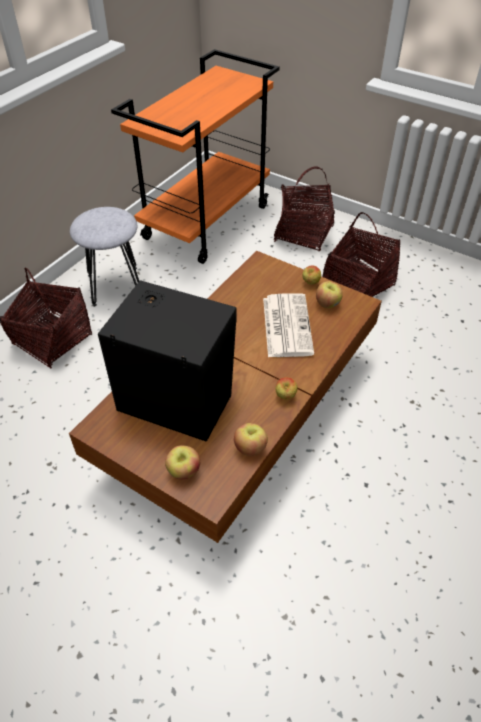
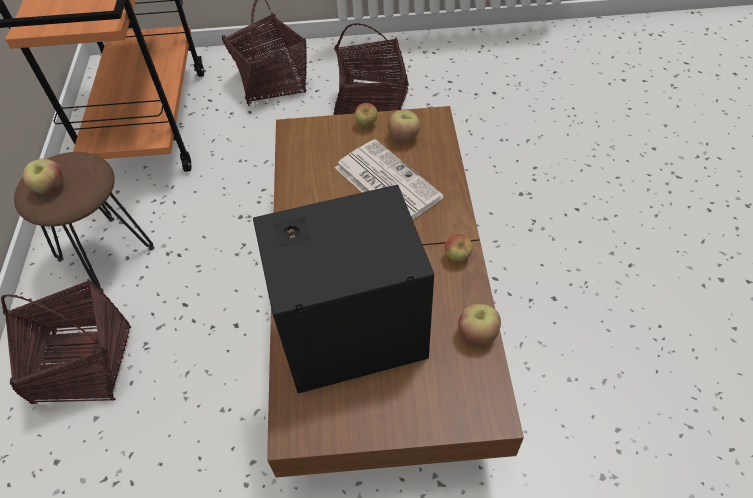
camera: 35 degrees left, 5 degrees up
grey stool [70,207,139,307] -> brown stool [14,152,155,292]
apple [165,445,200,479] -> apple moved to [23,159,63,194]

